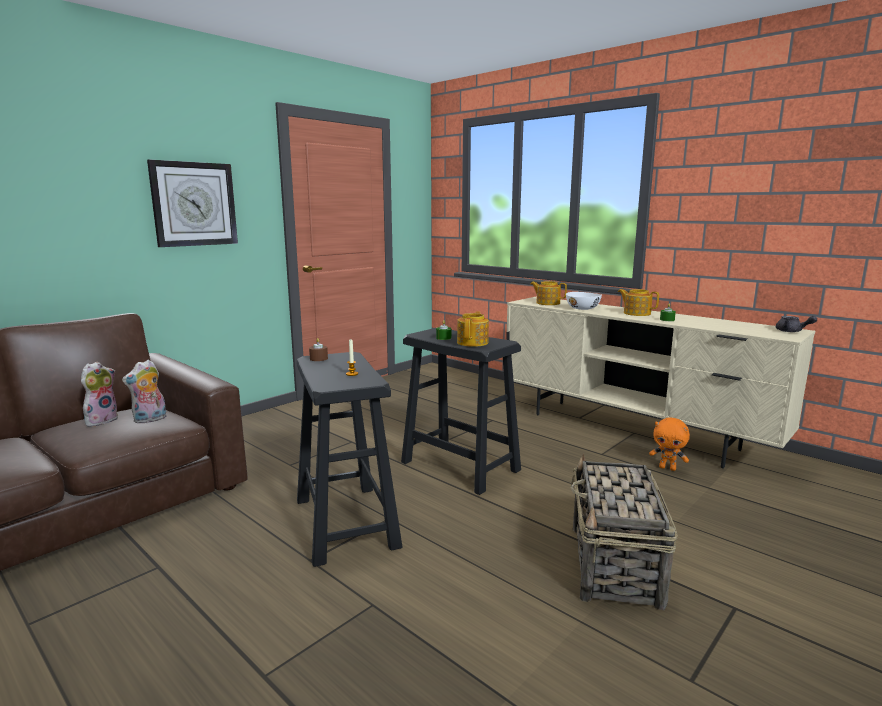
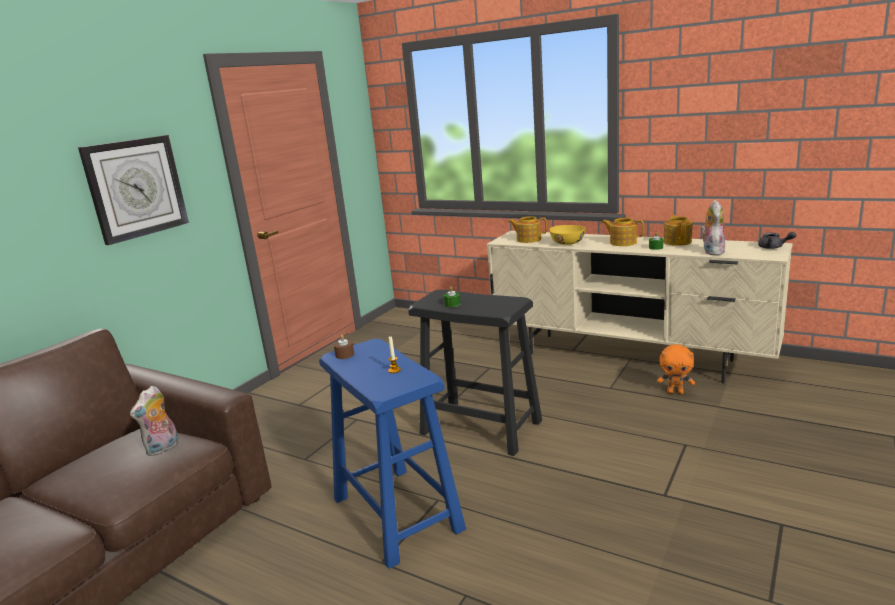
camera: 10 degrees left, 5 degrees up
plush toy [81,362,118,427] -> plush toy moved to [700,200,725,255]
black stool [297,352,402,567] -> blue stool [319,339,466,569]
teapot [457,312,489,347] -> teapot moved to [664,215,692,246]
white bowl [566,292,602,310] -> yellow bowl [549,225,586,245]
basket [570,454,678,610] -> none

